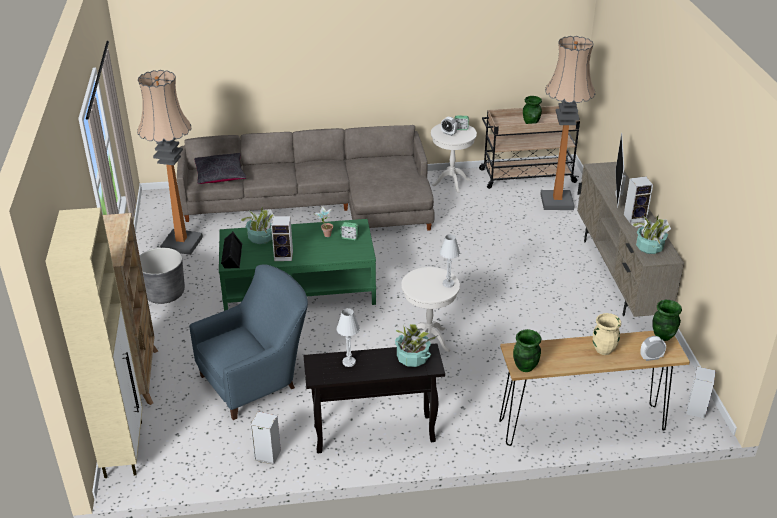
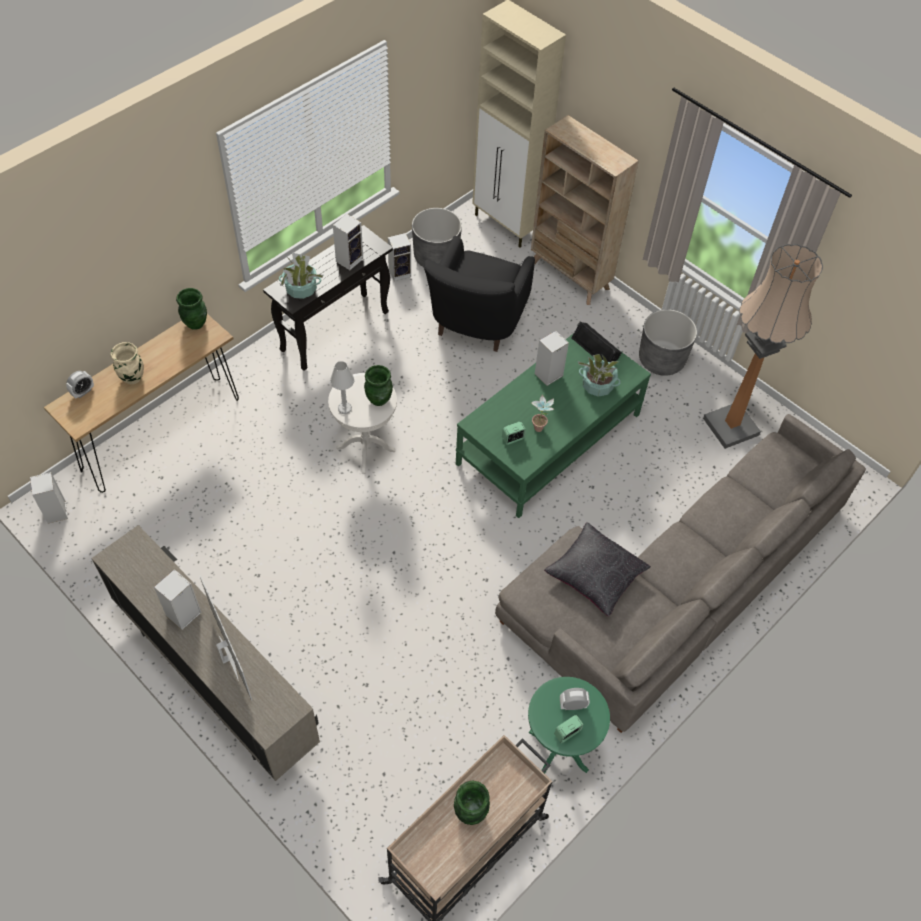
camera: 140 degrees right, 20 degrees up
blue armchair [189,265,308,420] -> black armchair [423,236,535,352]
black pillow [194,153,246,184] -> black pillow moved to [544,522,651,616]
white table lamp [337,308,360,367] -> speaker [333,214,363,270]
white side table [431,124,477,193] -> green side table [528,677,610,774]
floor lamp [540,36,595,210] -> none
potted plant [631,215,671,254] -> none
green vase [652,300,682,341] -> green vase moved to [364,365,393,406]
none -> grey planter [412,208,462,267]

